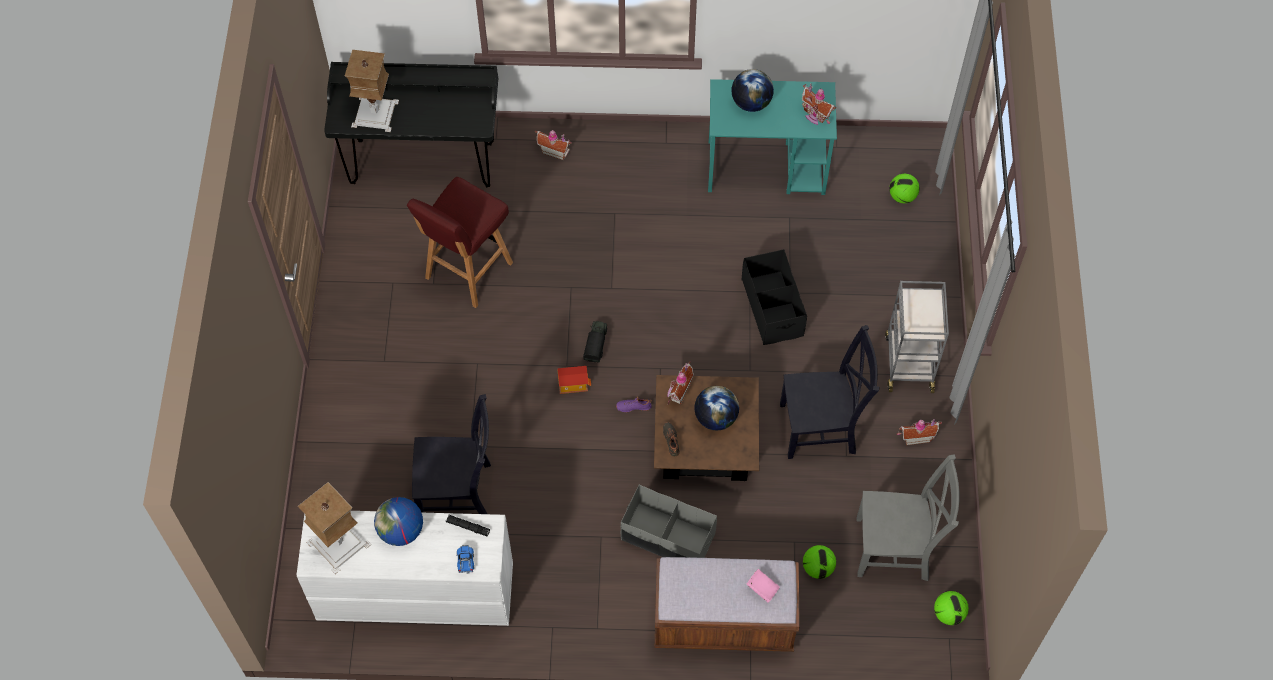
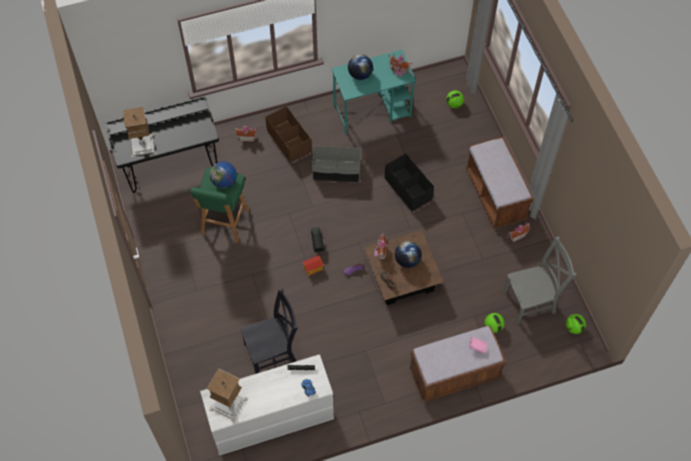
camera: 20 degrees left, 0 degrees up
globe [374,497,423,546] -> globe moved to [210,161,237,188]
red stool [407,177,513,308] -> green stool [190,168,249,243]
grey storage box [621,485,717,558] -> grey storage box moved to [312,146,362,183]
black chair [780,325,879,459] -> none
grey cart [885,281,949,393] -> brown bench [466,136,534,229]
none -> brown storage box [266,106,311,163]

